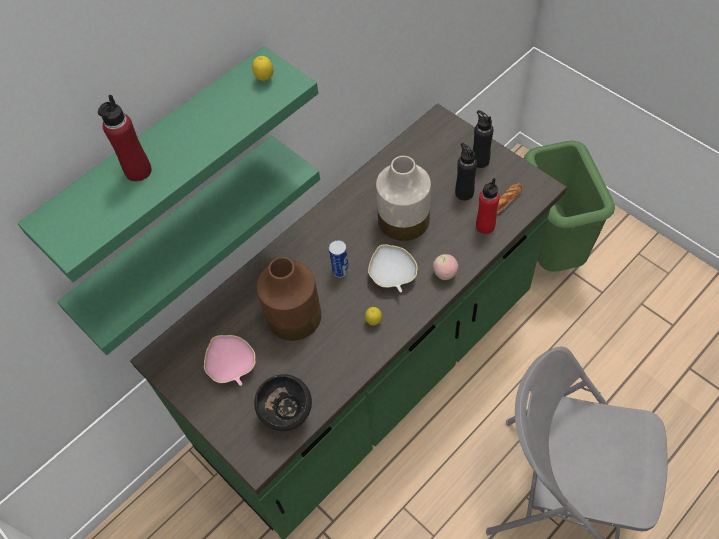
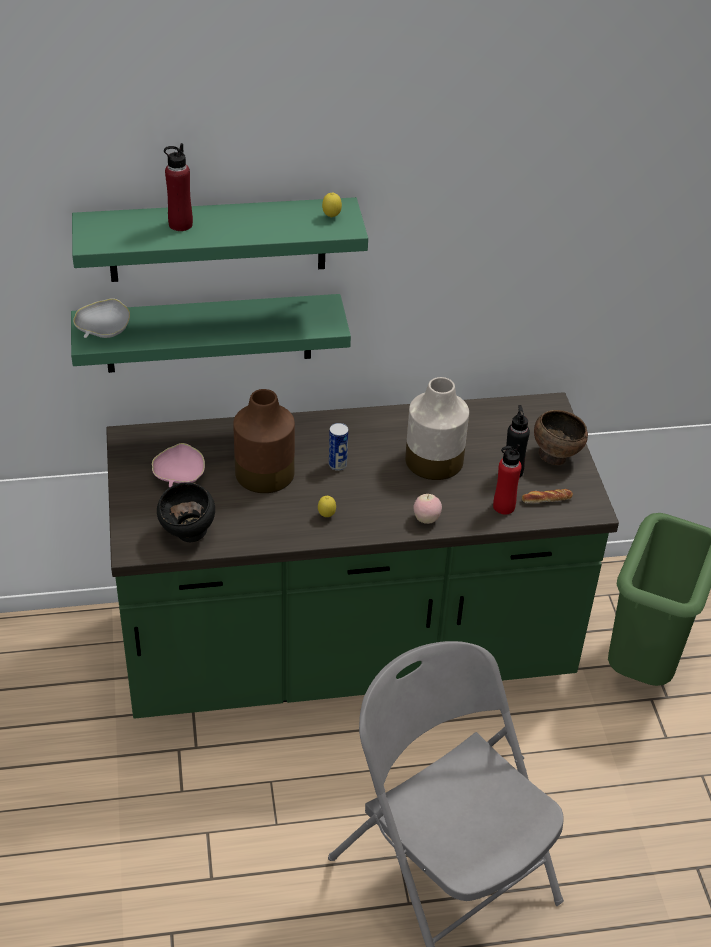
camera: 30 degrees right, 15 degrees down
white bowl [368,244,418,293] -> white bowl moved to [73,298,130,338]
black bottle [473,110,494,168] -> brown bowl [534,410,588,465]

